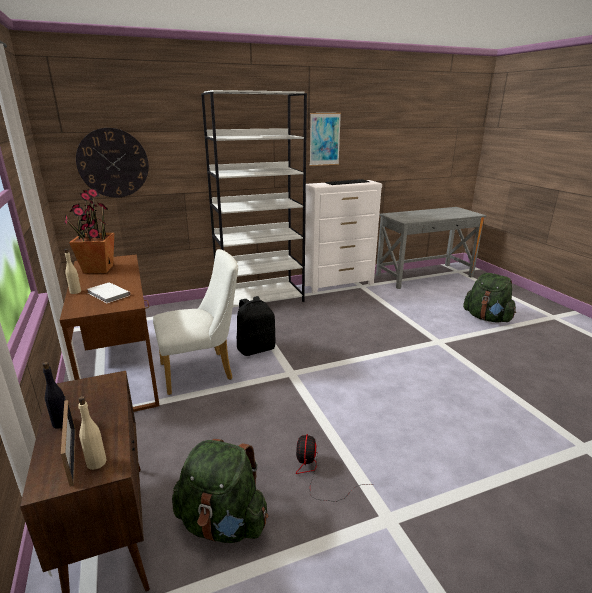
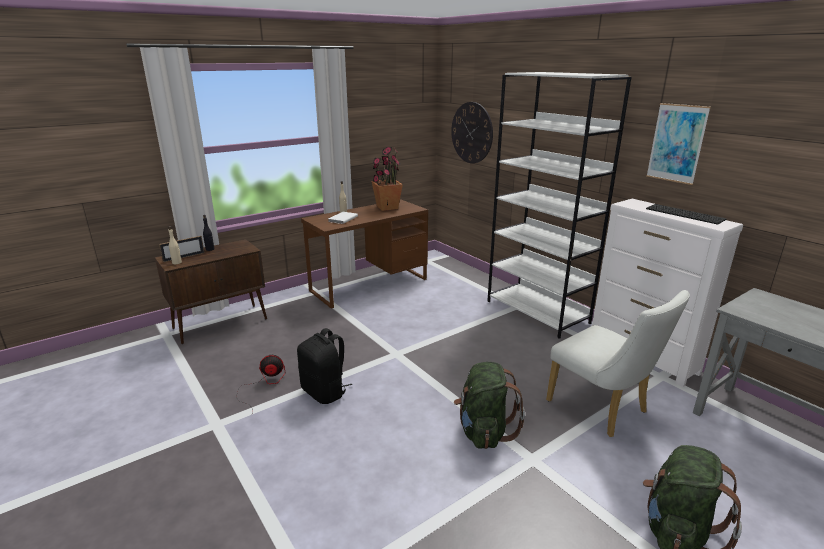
camera: 75 degrees right, 0 degrees up
white chair [153,249,238,395] -> white chair moved to [546,290,690,437]
green backpack [172,439,268,543] -> green backpack moved to [454,362,525,449]
black backpack [237,296,275,356] -> black backpack moved to [297,328,352,404]

